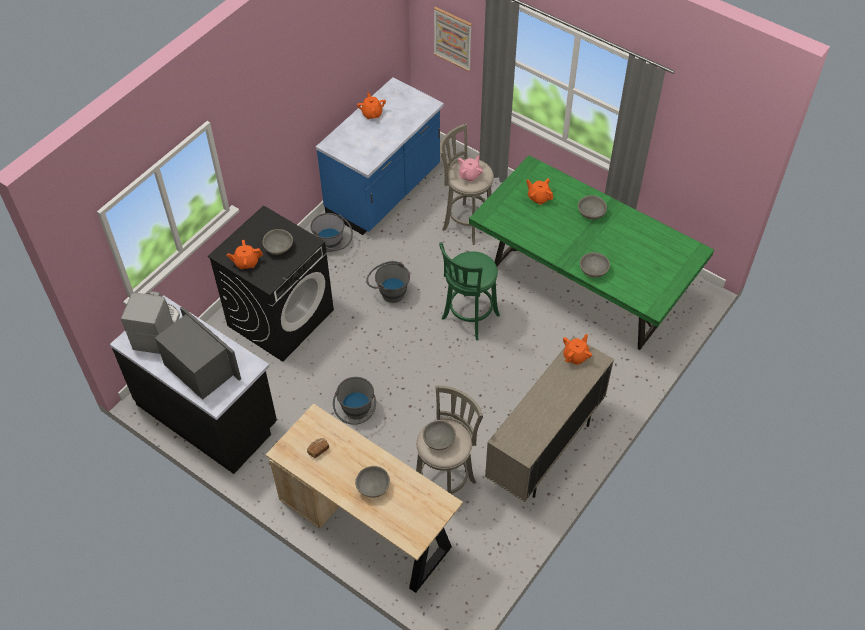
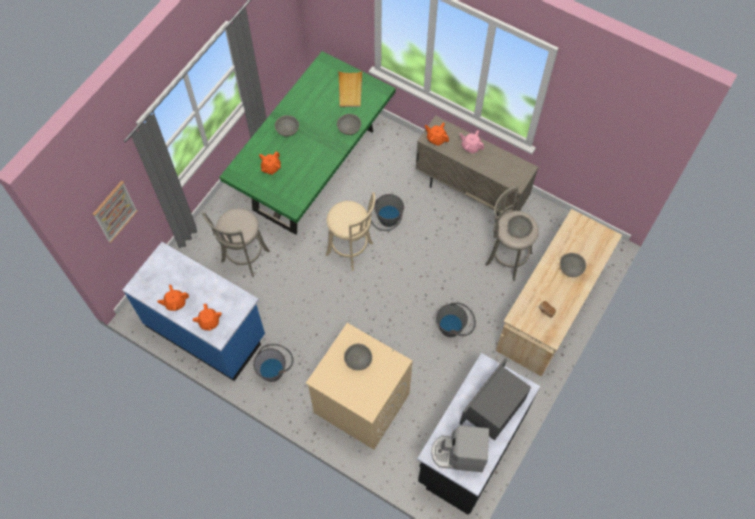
camera: 95 degrees left, 10 degrees up
black washing machine [208,205,334,362] -> beige washing machine [306,323,413,450]
orange teapot [227,240,263,269] -> orange teapot moved to [192,304,222,331]
grey bucket [366,261,410,303] -> grey bucket moved to [371,194,404,231]
green stool [439,242,500,341] -> beige stool [326,192,375,271]
pink teapot [458,155,483,182] -> pink teapot moved to [459,130,484,154]
none -> beige tray [339,71,362,107]

